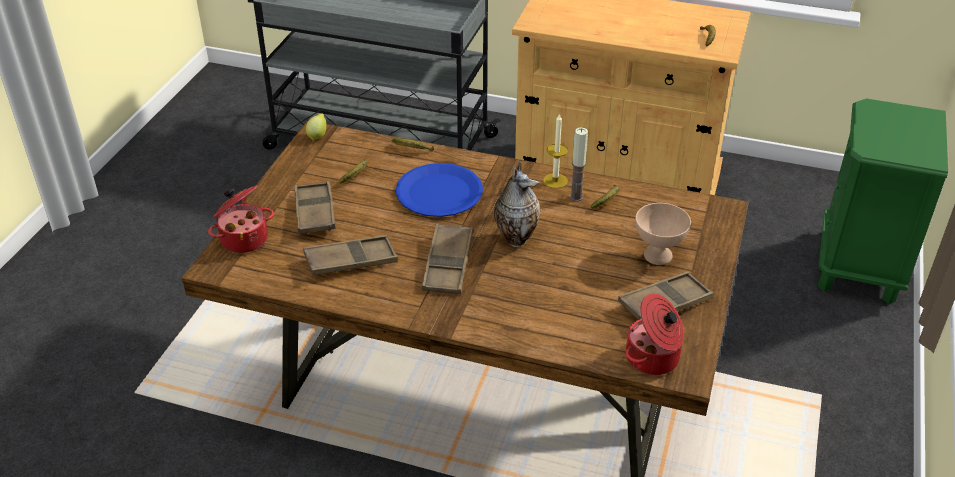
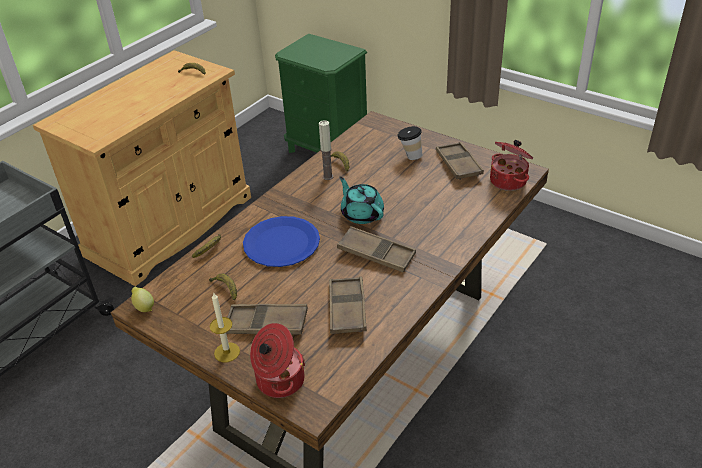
camera: 70 degrees left, 0 degrees up
vase [494,161,541,248] -> turquoise teapot [339,177,384,224]
candle [543,113,568,188] -> candle moved to [210,292,240,362]
beige bowl [635,203,691,265] -> cup [397,126,422,160]

